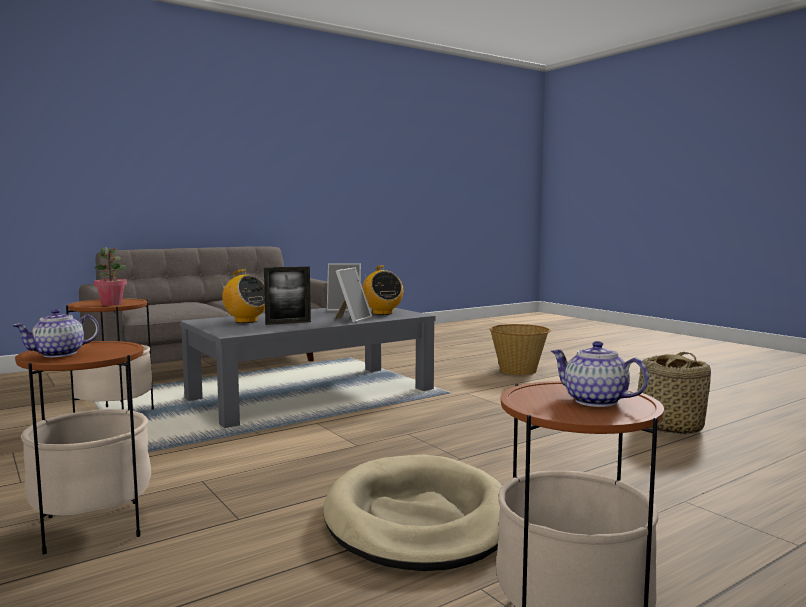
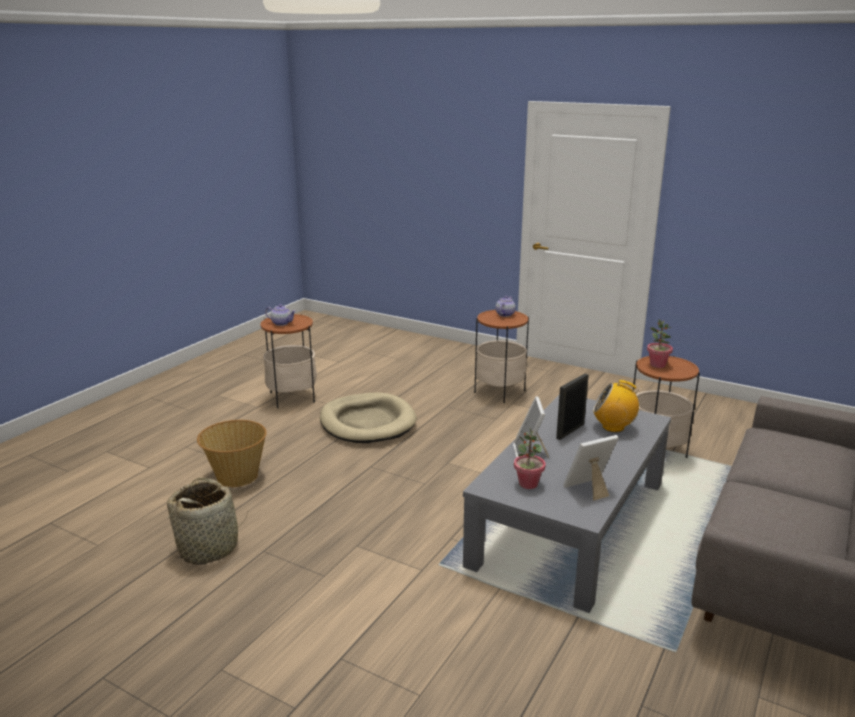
camera: 155 degrees right, 15 degrees up
radio [362,265,403,315] -> potted plant [514,428,546,489]
basket [490,324,551,375] -> basket moved to [197,420,267,487]

